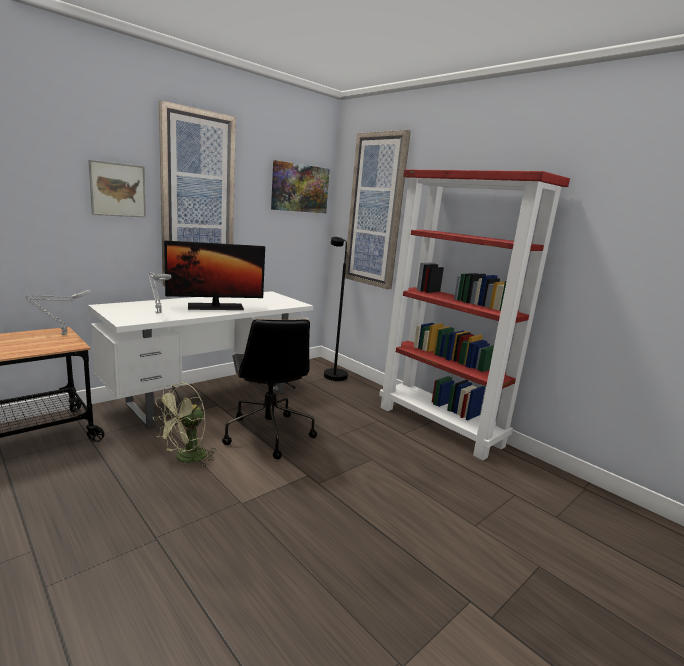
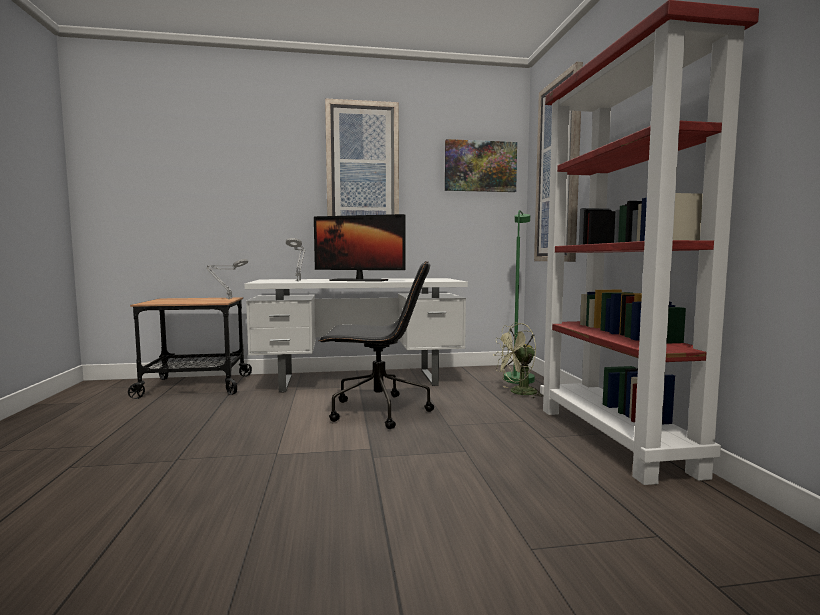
camera: 35 degrees right, 10 degrees down
picture [89,160,146,218] -> none
green fan [153,383,217,467] -> green fan moved to [493,323,543,399]
black office chair [222,319,317,459] -> black office chair turned 105 degrees counterclockwise [318,261,434,429]
black floor lamp [324,237,348,381] -> green floor lamp [504,210,535,384]

